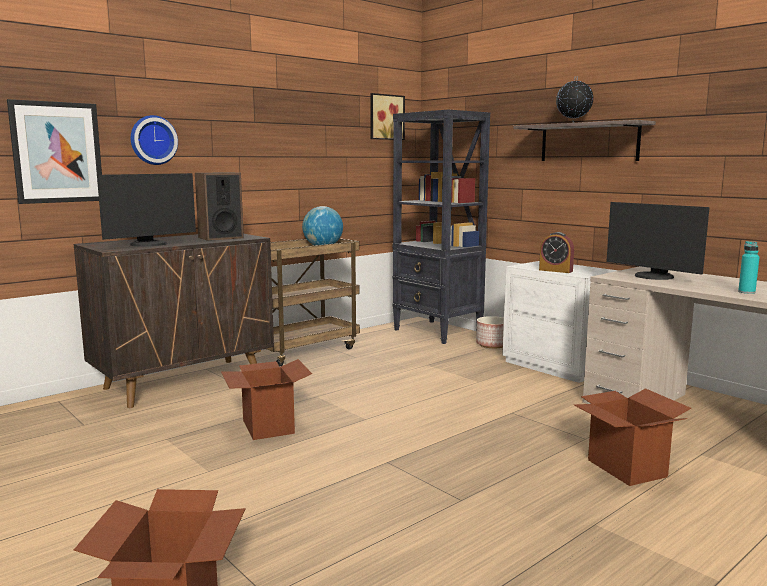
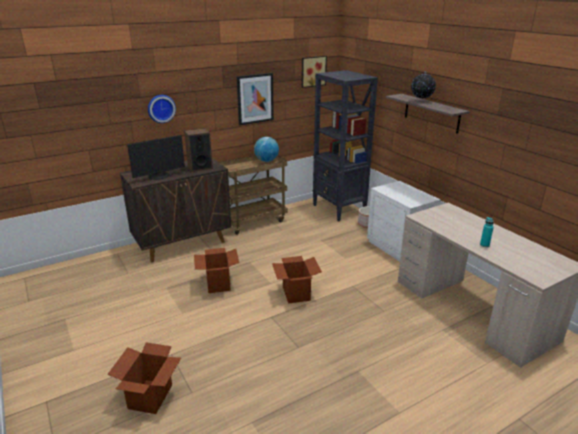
camera: 10 degrees right, 15 degrees up
picture [7,99,102,204] -> picture moved to [237,73,274,125]
alarm clock [539,232,574,273] -> none
cardboard box [574,388,691,486] -> cardboard box moved to [272,256,322,304]
monitor [606,202,710,280] -> none

